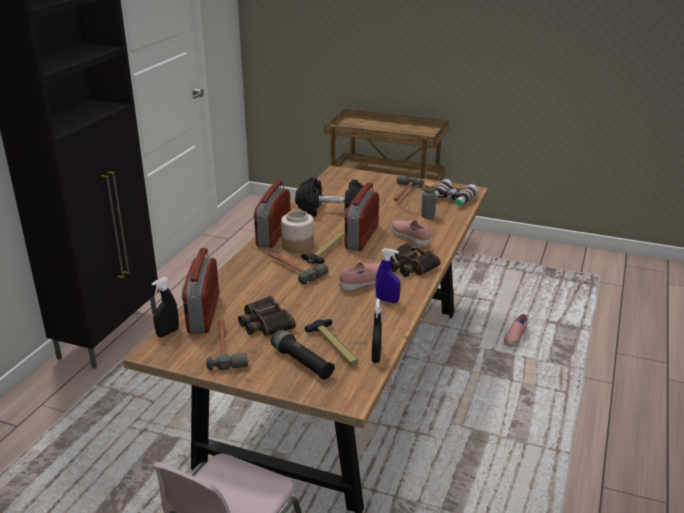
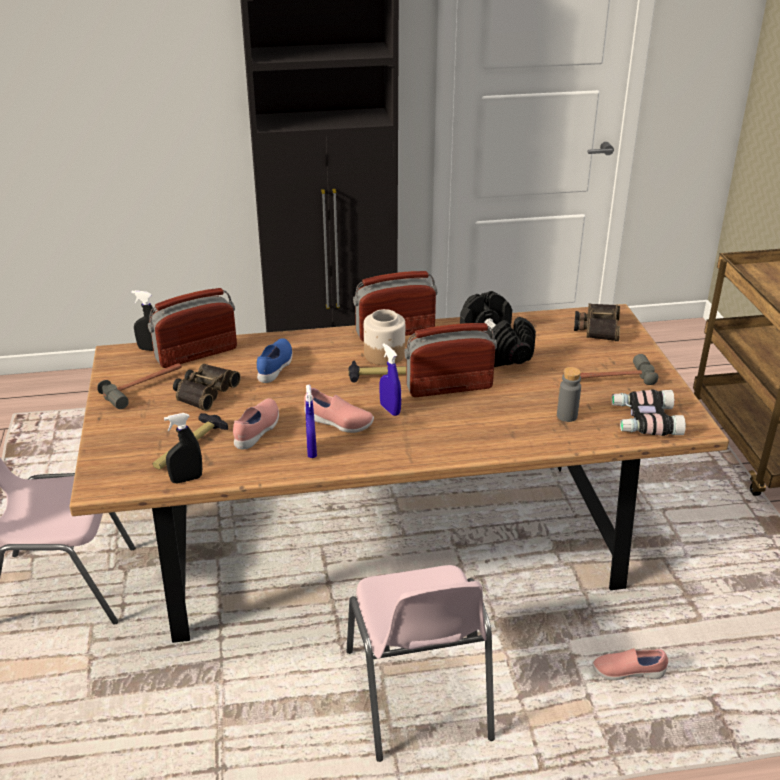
camera: 60 degrees right, 5 degrees up
hammer [269,252,328,284] -> none
black flashlight [271,329,335,380] -> none
binoculars [390,243,440,277] -> binoculars moved to [574,303,620,341]
pink shoe [391,220,430,247] -> pink shoe moved to [233,398,279,450]
none -> blue shoe [257,338,293,383]
none -> pink chair [347,565,495,762]
none -> blue spray bottle [379,343,401,416]

